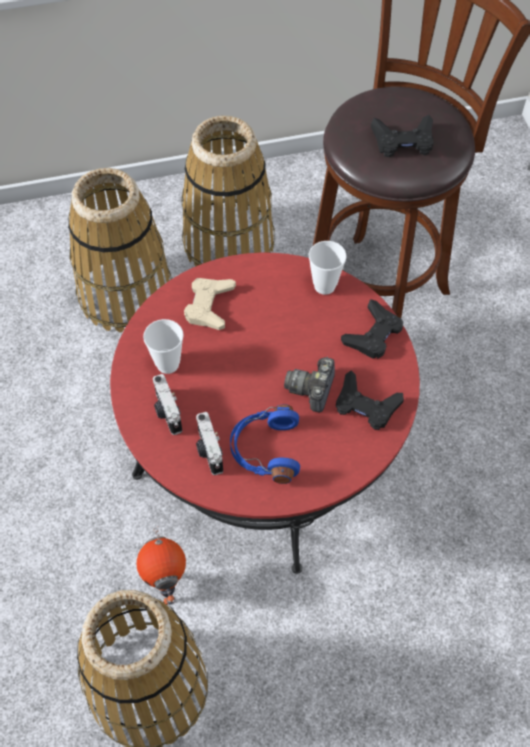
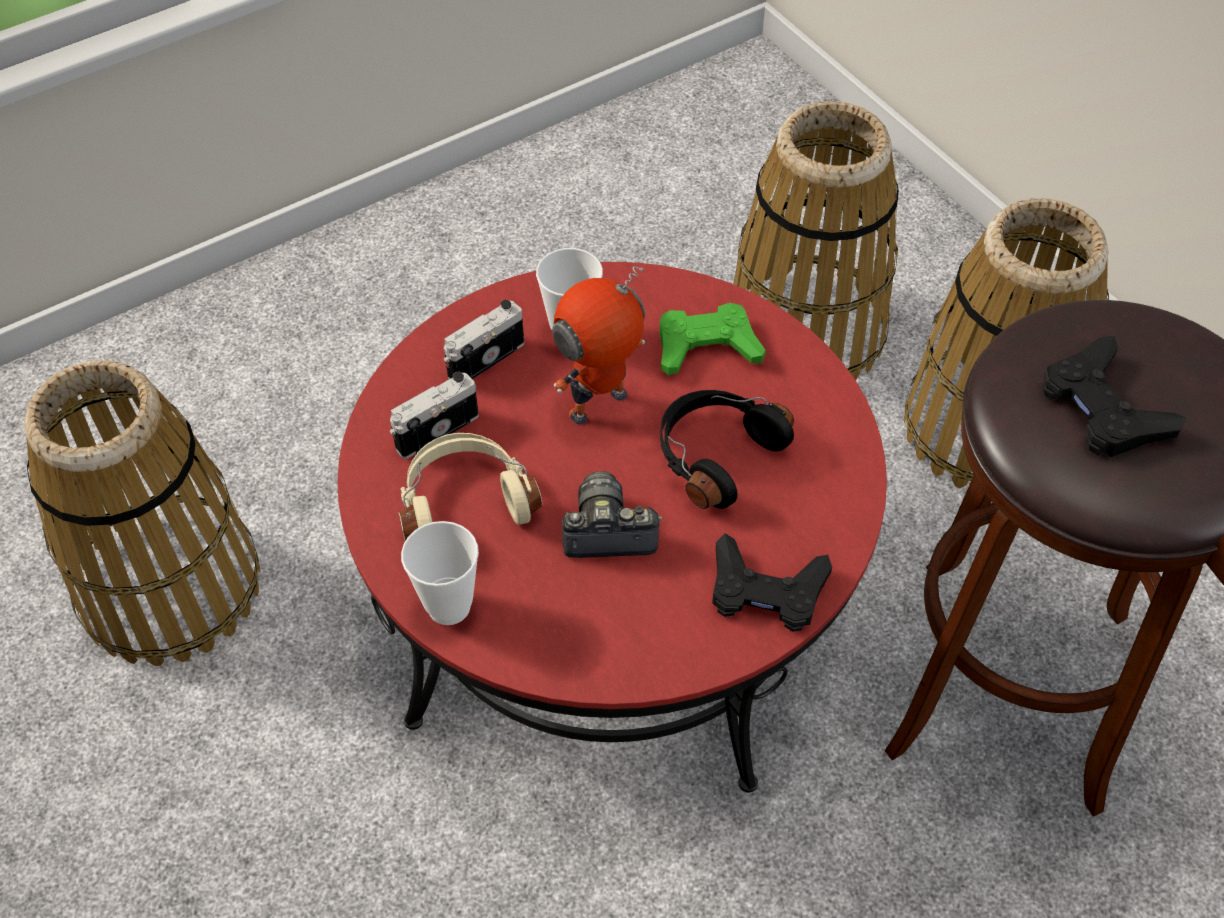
camera: 70 degrees right, 5 degrees down
toy robot [137,526,186,605] -> toy robot moved to [552,266,645,425]
beige game controller [184,278,236,330] -> green game controller [660,303,766,376]
blue headphones [230,404,300,484] -> beige headphones [399,433,542,541]
cup [309,241,347,295] -> cup moved to [401,521,479,625]
black game controller [336,371,404,430] -> none
none -> black headphones [660,390,794,509]

